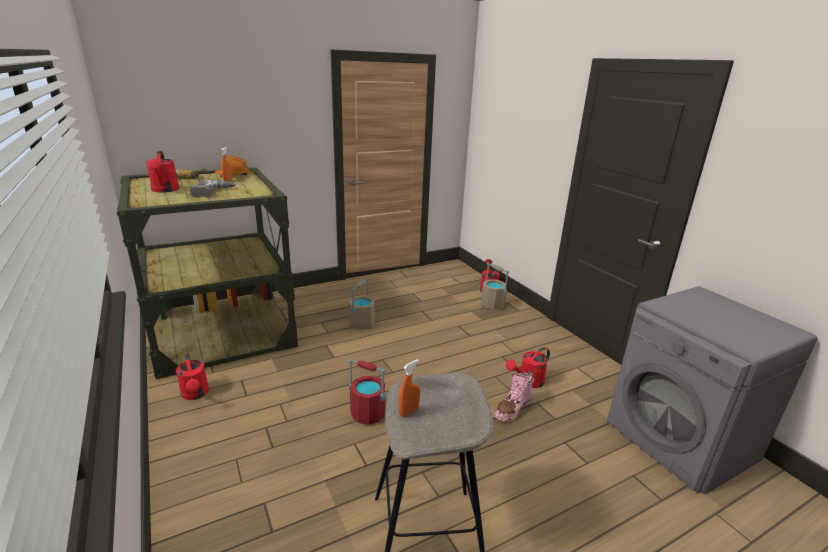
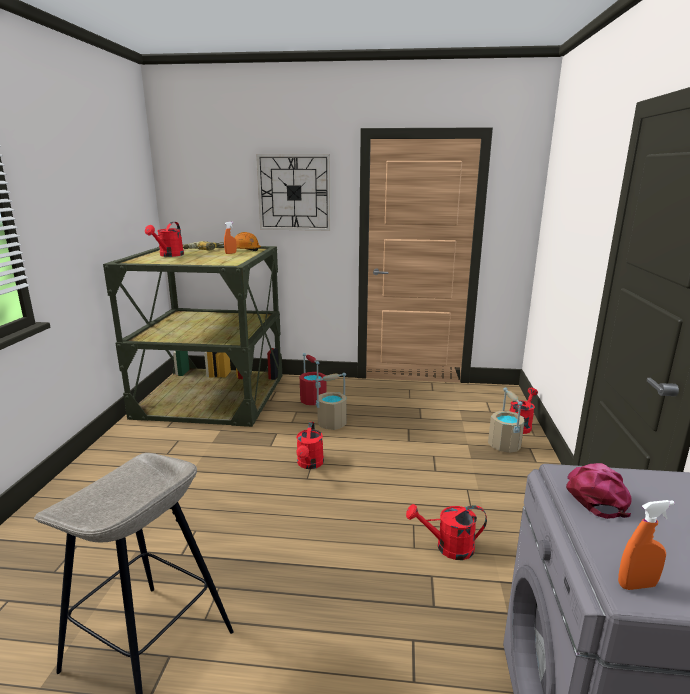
camera: 35 degrees right, 5 degrees down
red watering can [176,353,209,400] -> red watering can moved to [296,422,324,469]
power drill [190,180,236,197] -> none
red bucket [348,359,386,425] -> red bucket moved to [300,353,327,405]
orange spray bottle [398,359,420,417] -> orange spray bottle moved to [618,500,675,590]
pink boot [494,371,534,421] -> none
none -> wall clock [256,154,331,231]
none -> pink cap [566,463,632,519]

